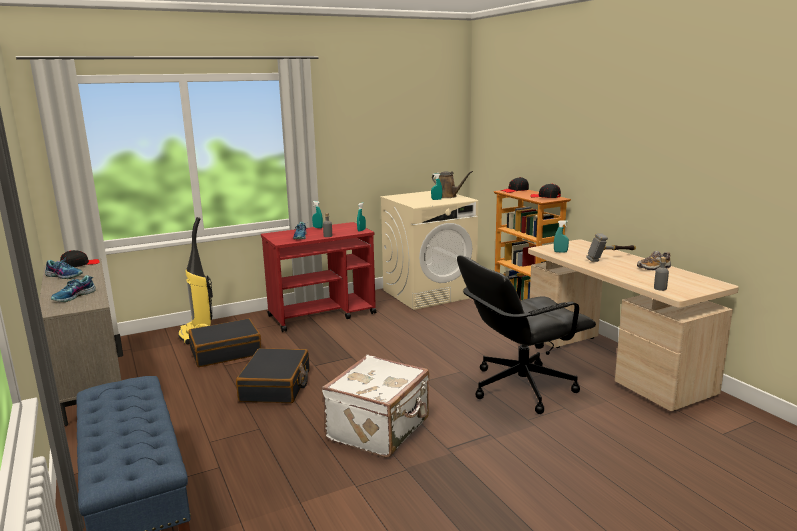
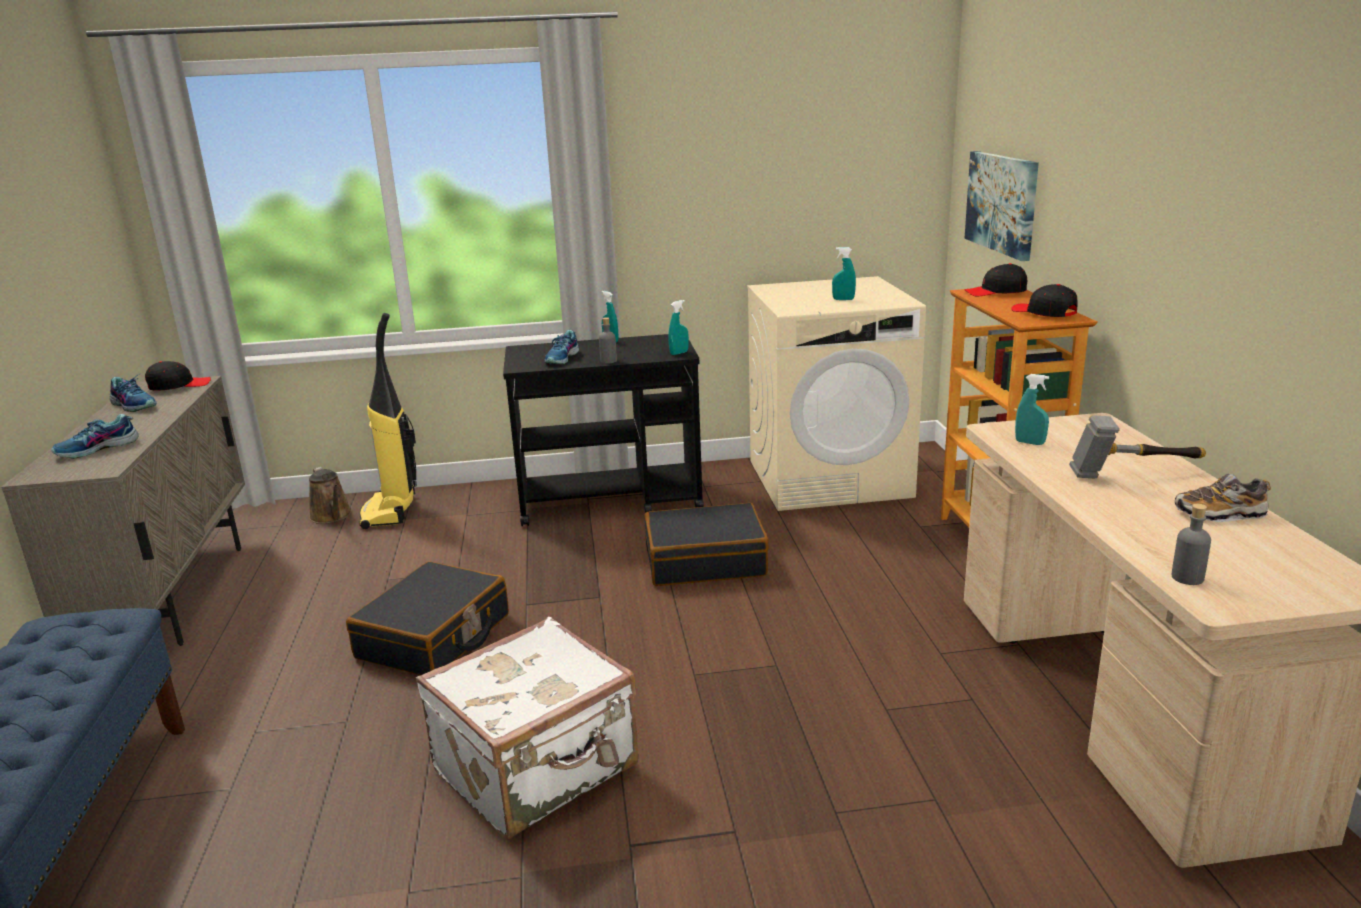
camera: 20 degrees right, 5 degrees up
black suitcase [188,318,261,367] -> black suitcase moved to [644,503,769,586]
red cart [261,222,376,332] -> black cart [503,334,704,526]
brown watering can [432,171,473,198] -> brown watering can moved to [309,467,352,524]
black office chair [457,255,596,414] -> none
none -> picture [964,151,1039,261]

